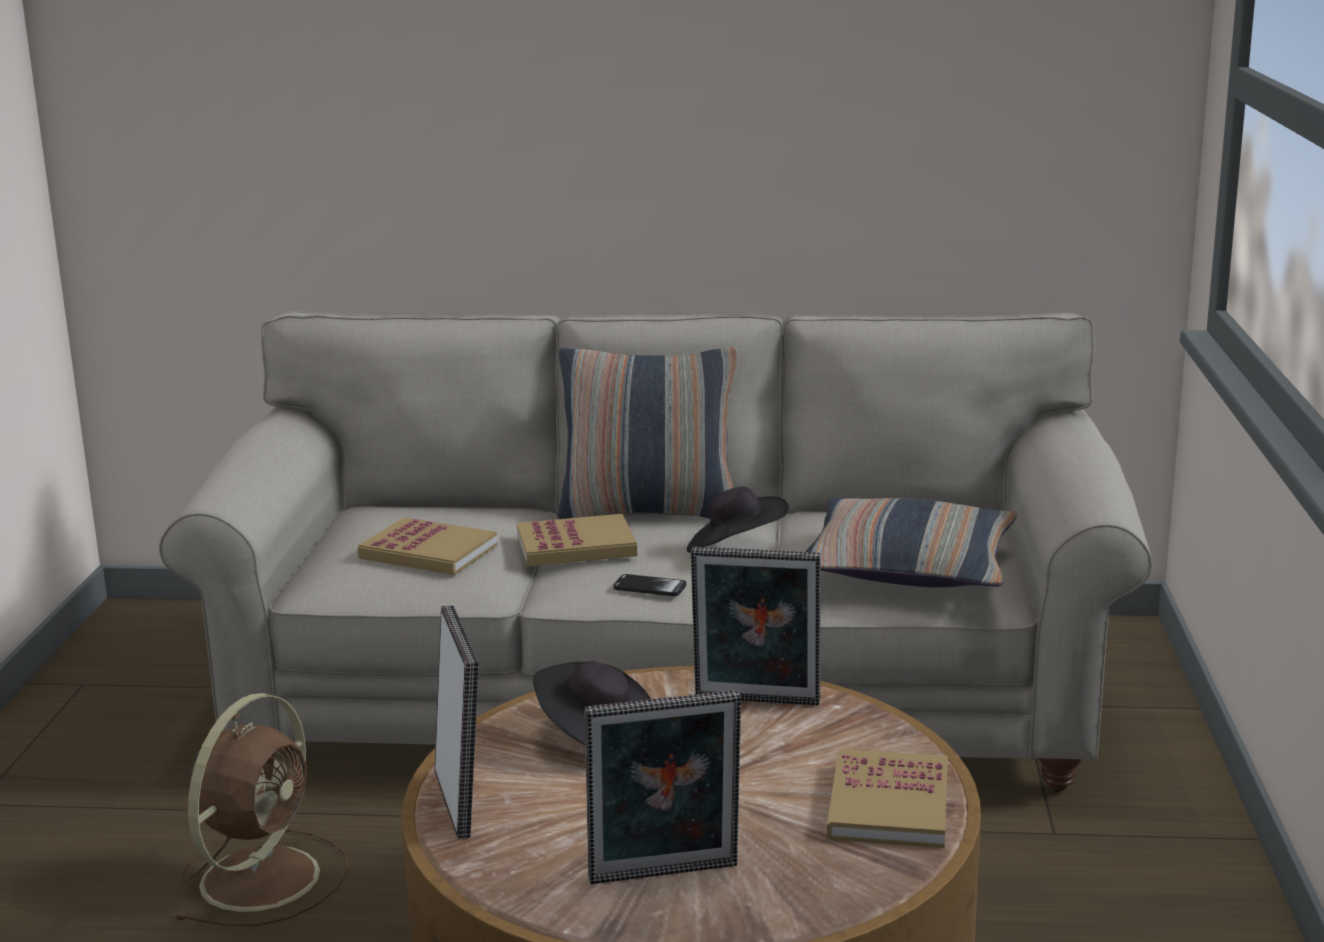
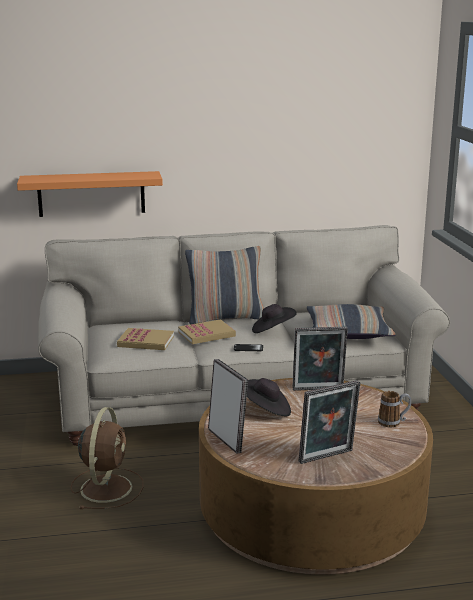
camera: 15 degrees left, 0 degrees up
book [827,749,948,848] -> mug [378,391,412,427]
none -> orange shelf [17,171,163,217]

